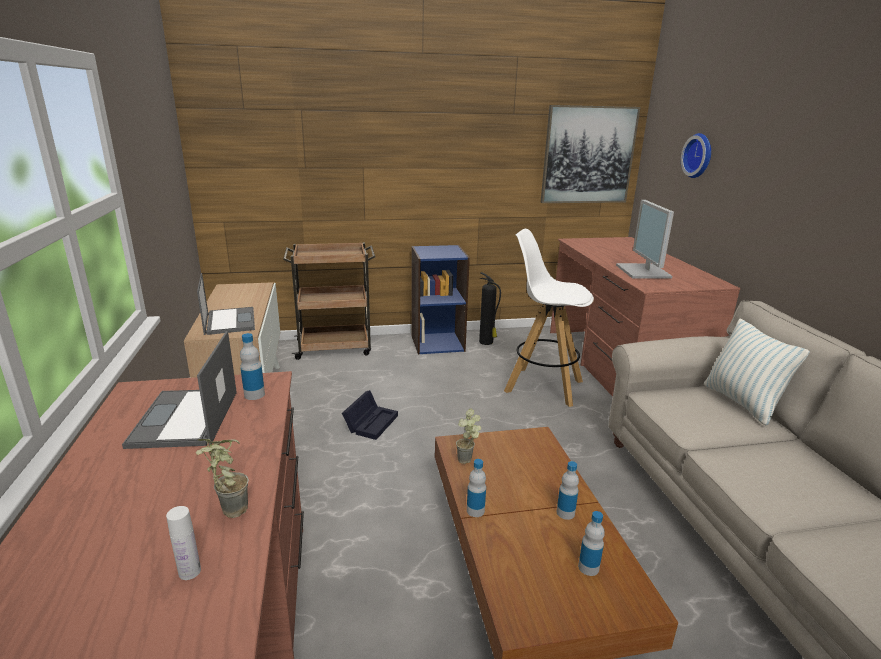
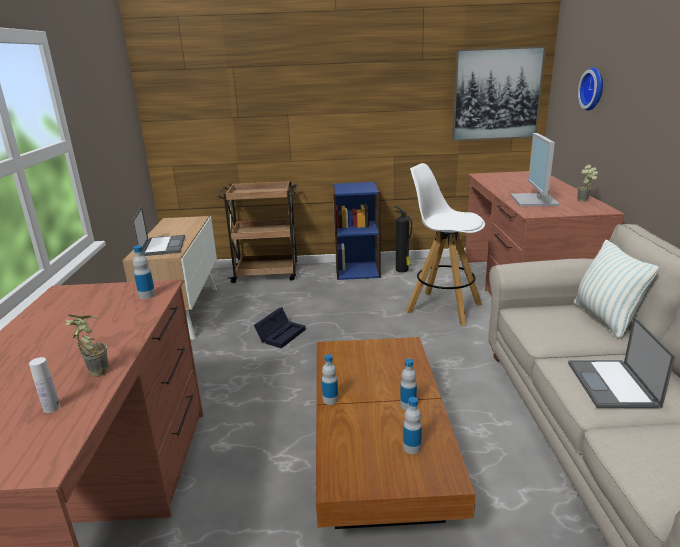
camera: 10 degrees right, 0 degrees up
laptop [122,331,237,449] -> laptop moved to [568,316,675,408]
potted plant [456,408,481,464] -> potted plant moved to [577,165,598,202]

